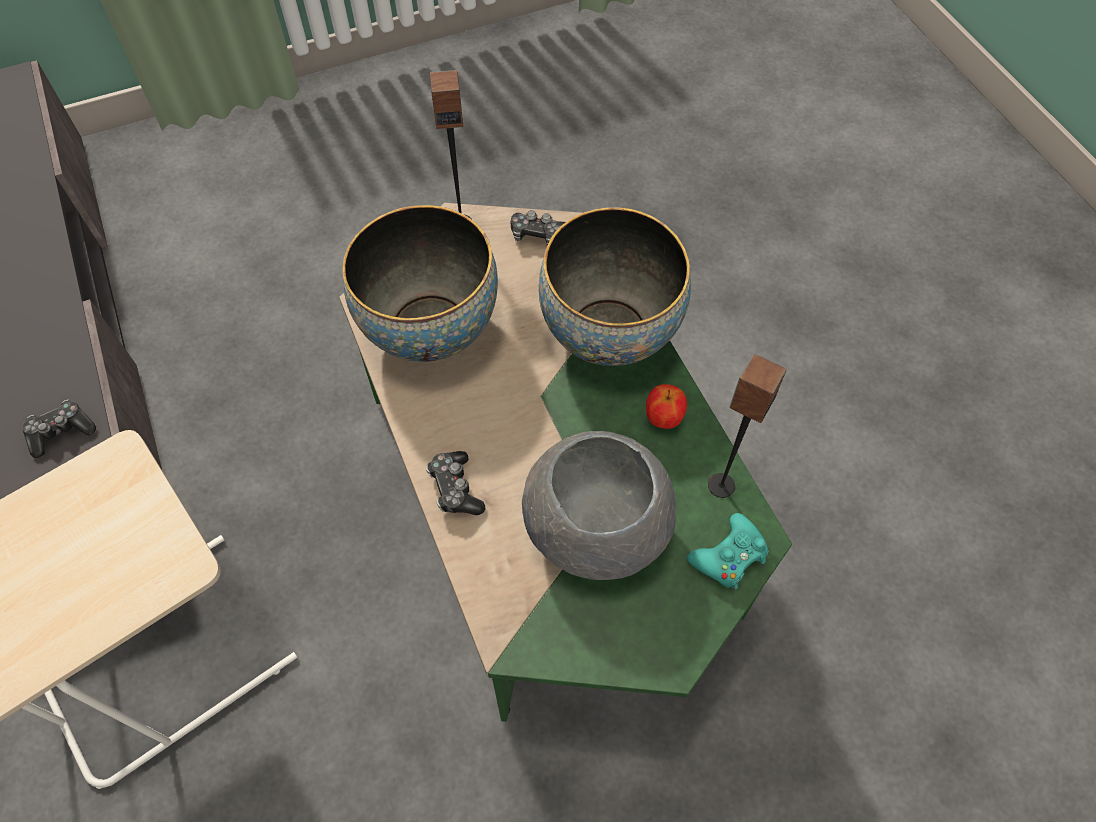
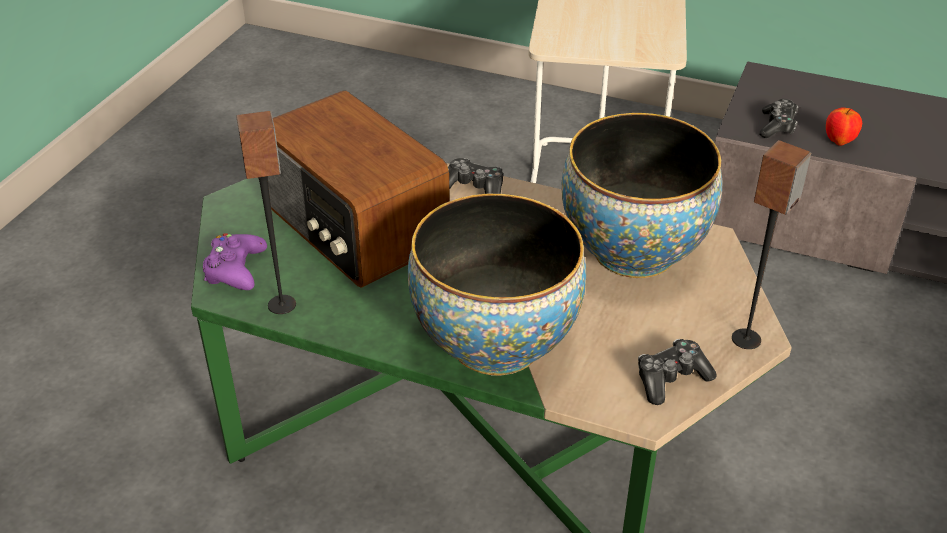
camera: 135 degrees right, 20 degrees down
grey bowl [522,431,676,580] -> radio [268,90,450,288]
apple [646,384,687,429] -> apple moved to [826,107,862,146]
turquoise game controller [687,513,769,590] -> purple game controller [203,233,267,290]

